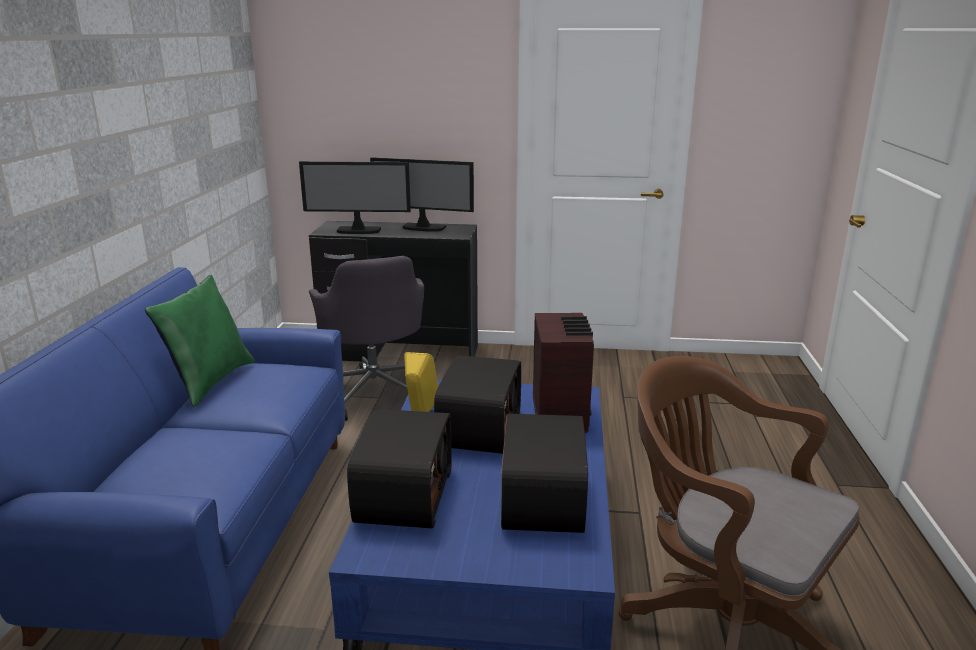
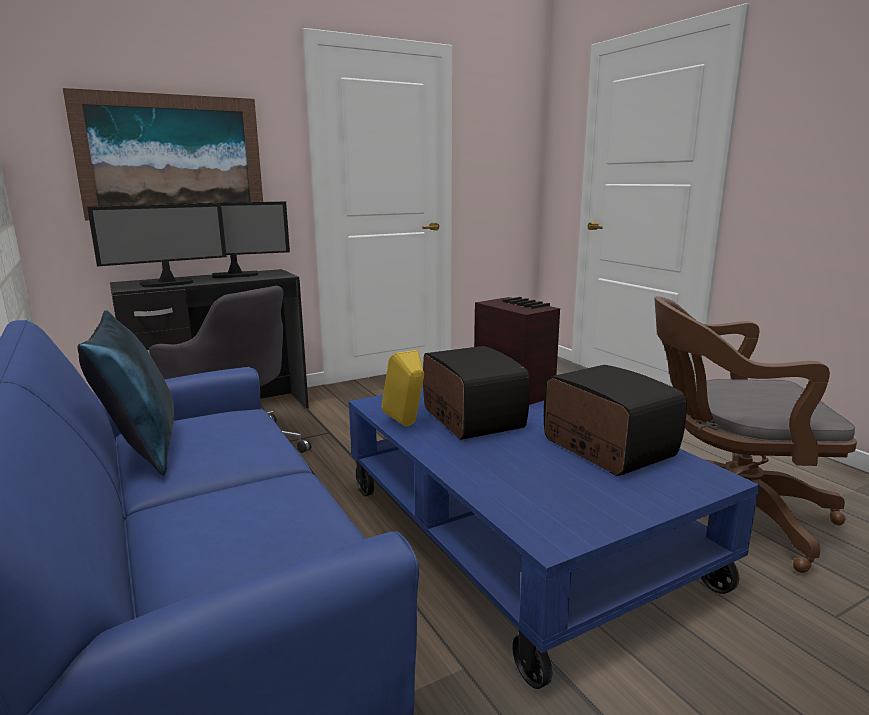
camera: 35 degrees left, 5 degrees down
green pillow [145,275,255,407] -> blue pillow [78,310,175,476]
radio [347,409,452,529] -> none
none -> picture [63,88,263,220]

